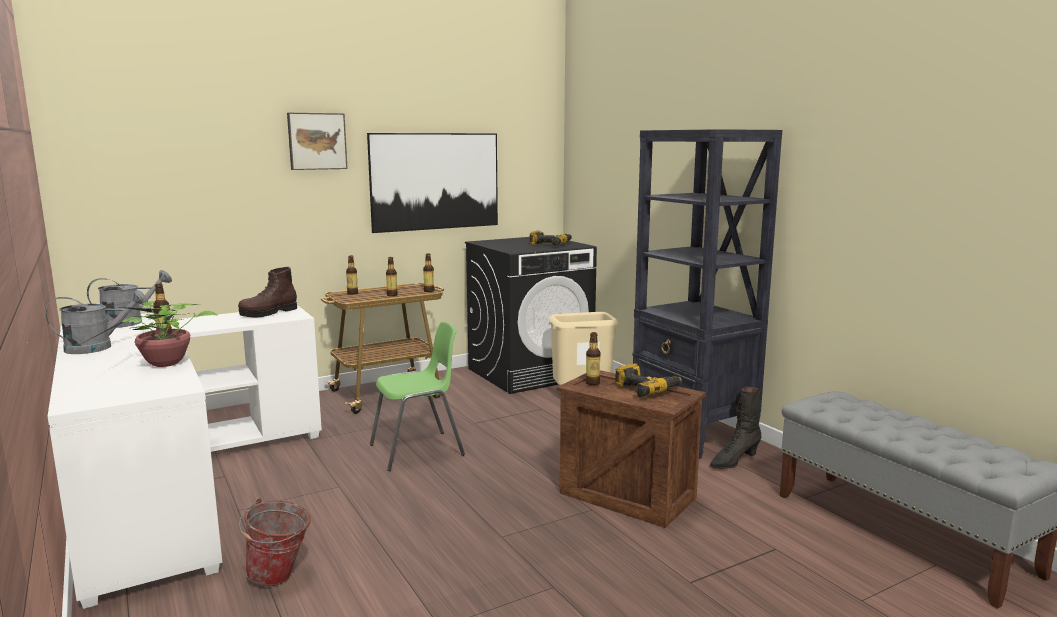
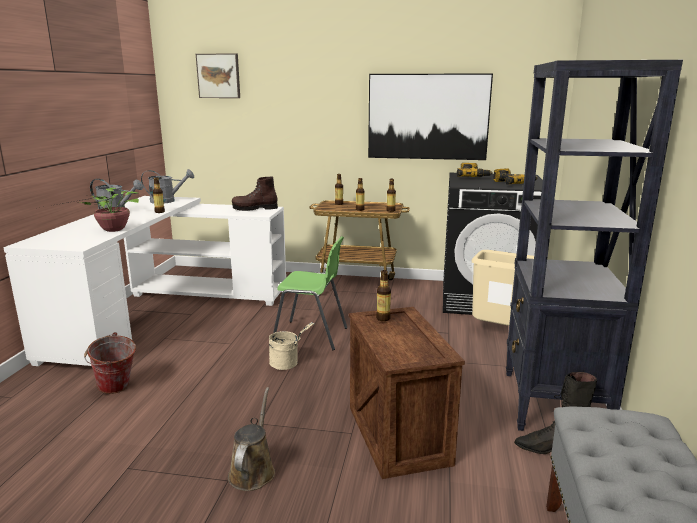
camera: 40 degrees right, 5 degrees up
picture [287,113,348,170] -> picture moved to [196,53,240,98]
power drill [615,363,682,397] -> power drill moved to [457,163,493,177]
none -> brown watering can [228,387,275,491]
none -> beige bucket [269,322,315,370]

